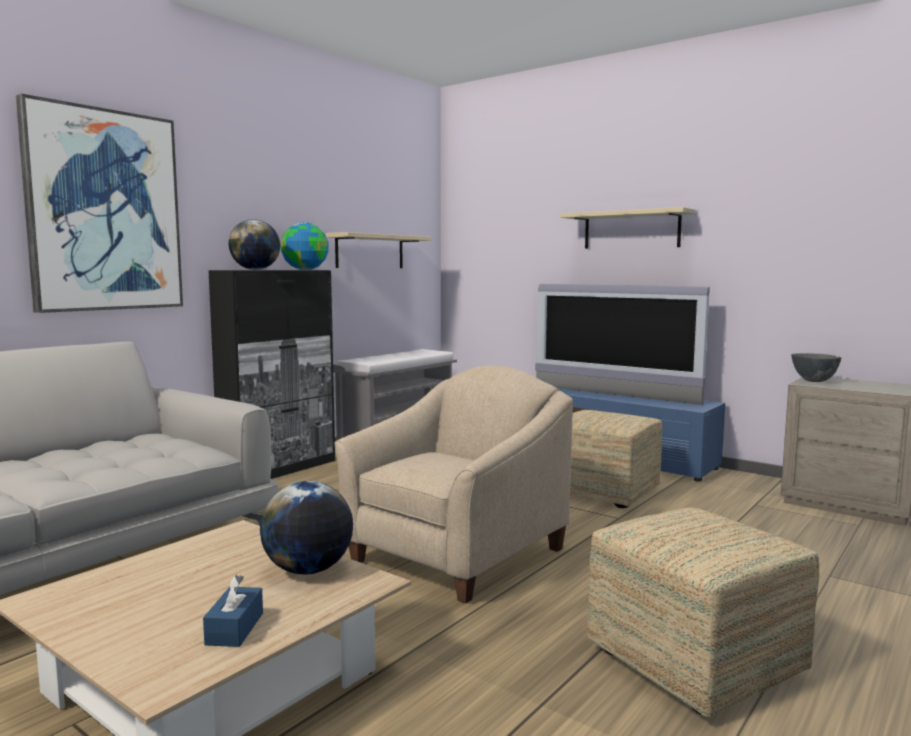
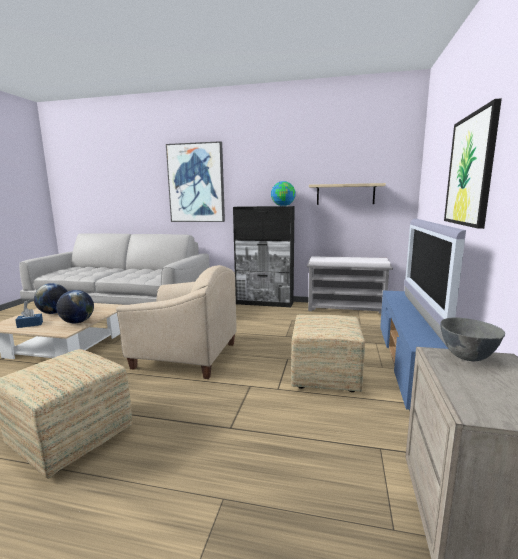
camera: 65 degrees right, 5 degrees up
globe [229,219,280,270] -> globe moved to [34,283,68,314]
beige shelf [560,207,696,249] -> picture [444,98,502,229]

